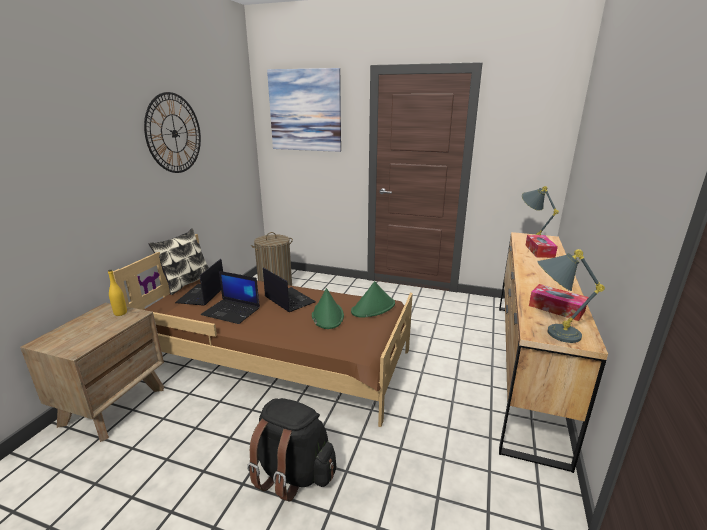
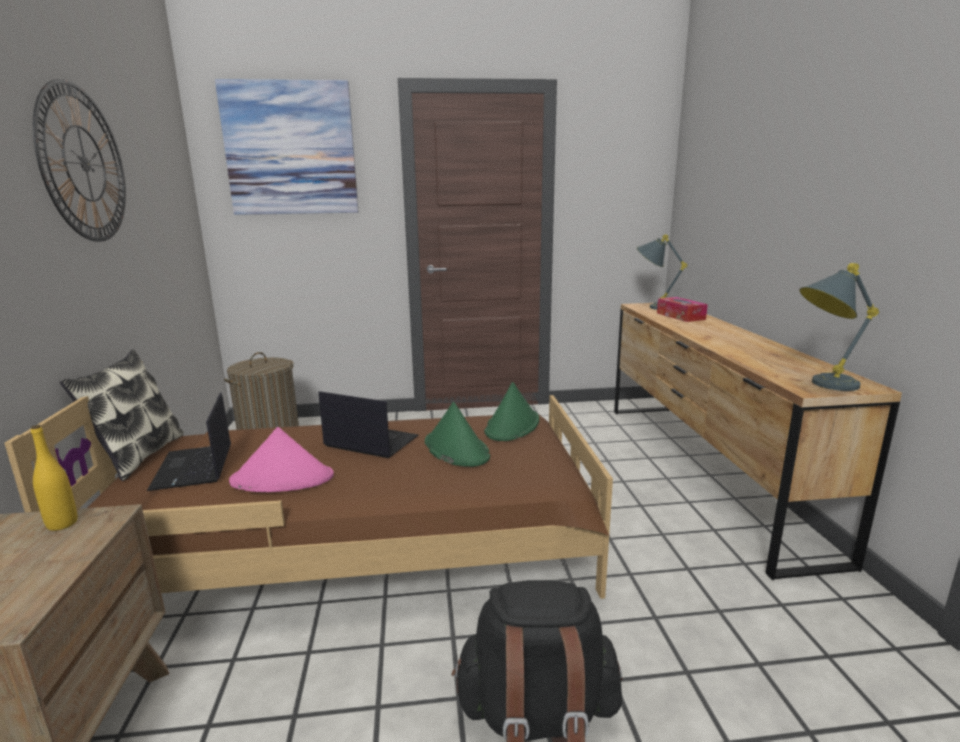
camera: 25 degrees left, 5 degrees down
laptop [201,271,260,324] -> pink hat [229,427,334,492]
tissue box [529,284,589,321] -> none

